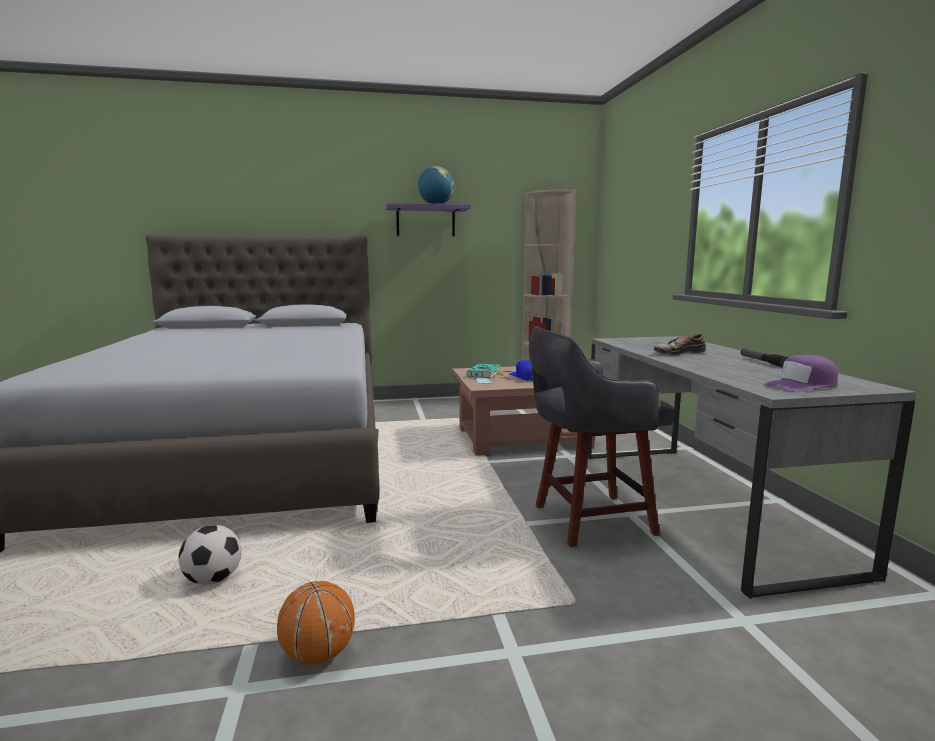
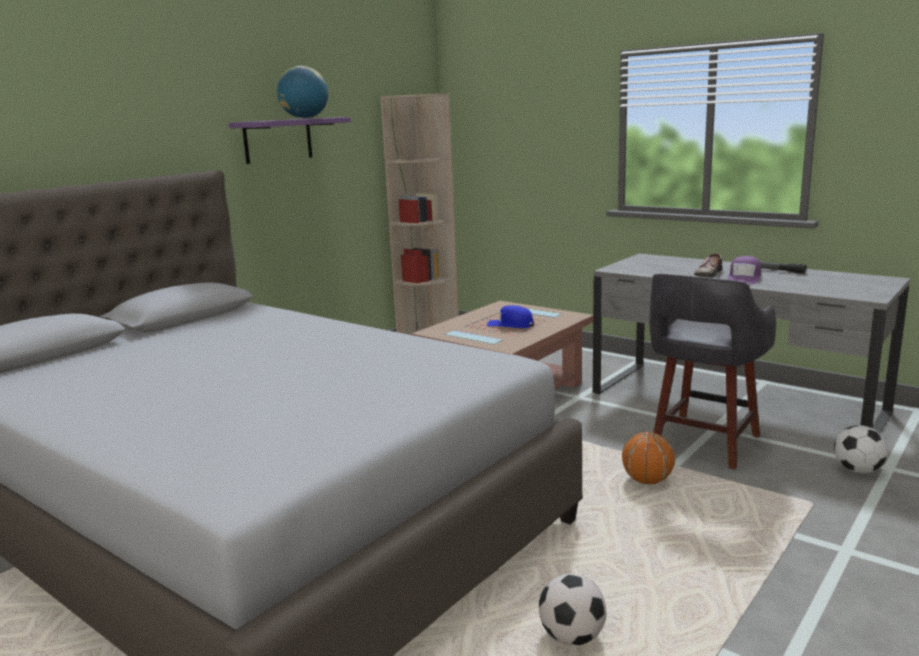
camera: 40 degrees left, 5 degrees up
basketball [277,581,355,665] -> basketball moved to [622,432,675,484]
turquoise book [467,364,500,379] -> none
purple cap [763,355,838,392] -> purple cap moved to [727,256,761,284]
none -> football [834,425,888,473]

